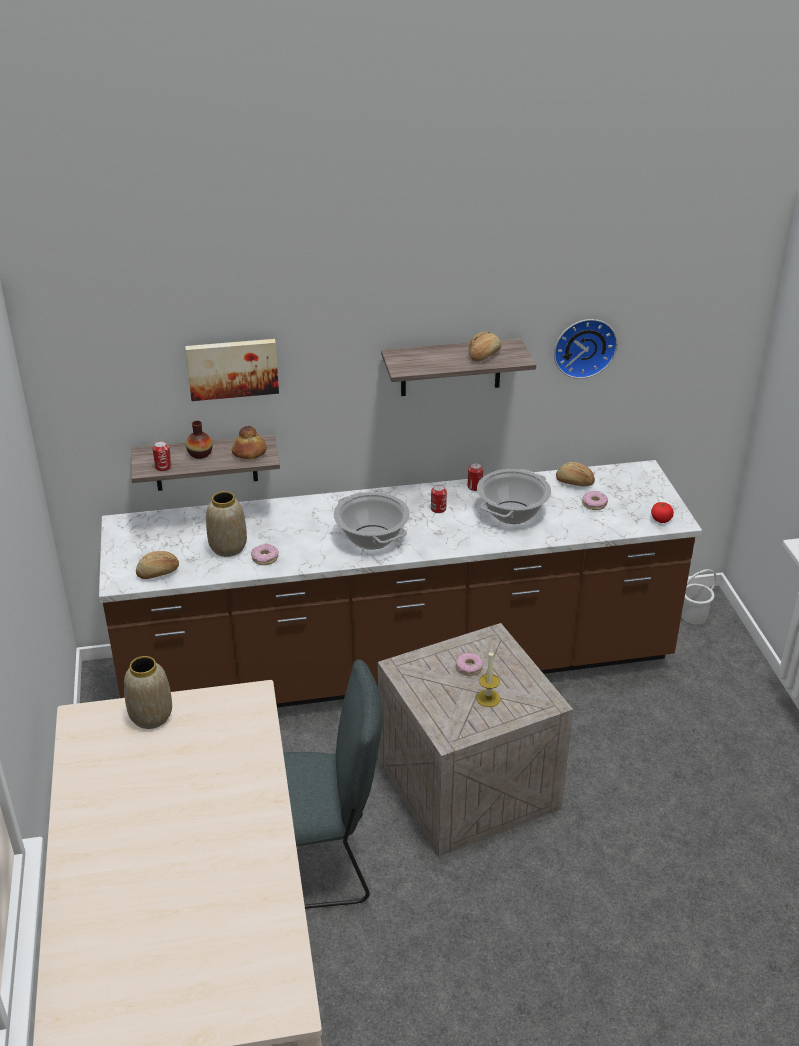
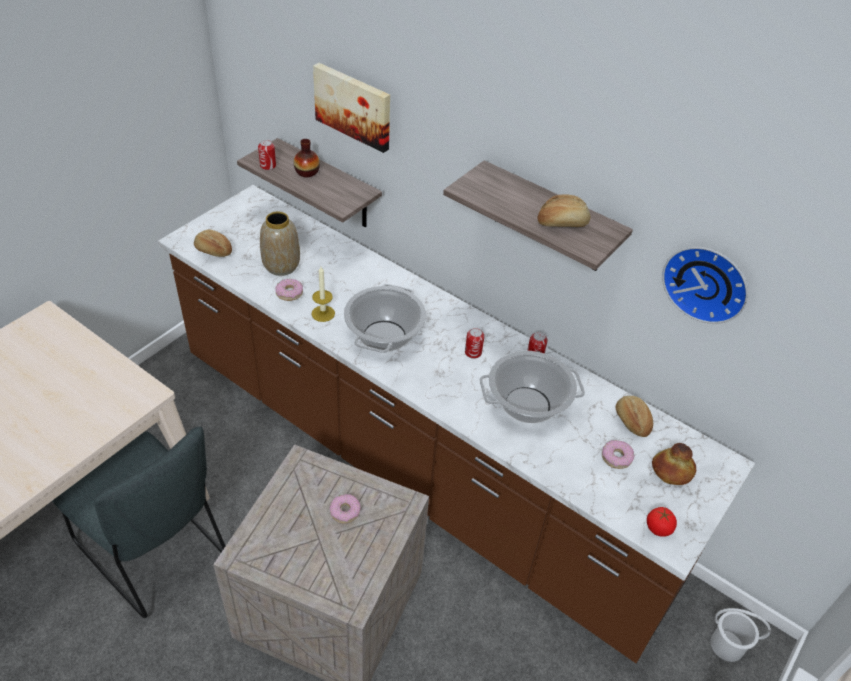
camera: 45 degrees right, 10 degrees up
vase [124,656,172,729] -> none
bread [232,426,266,460] -> bread moved to [652,443,696,485]
candle [476,649,501,707] -> candle moved to [311,267,335,322]

